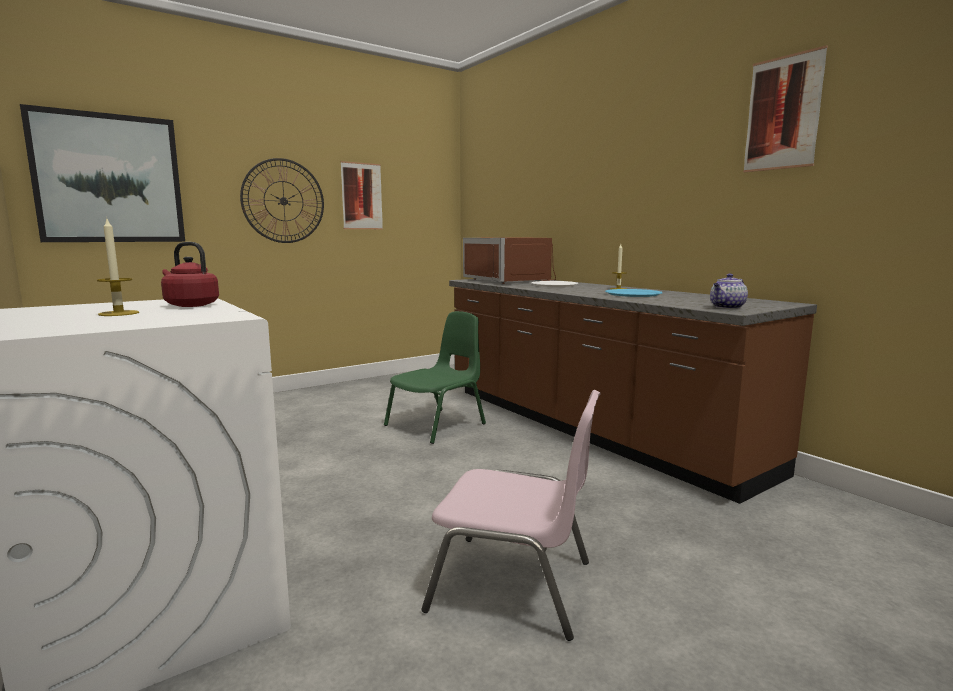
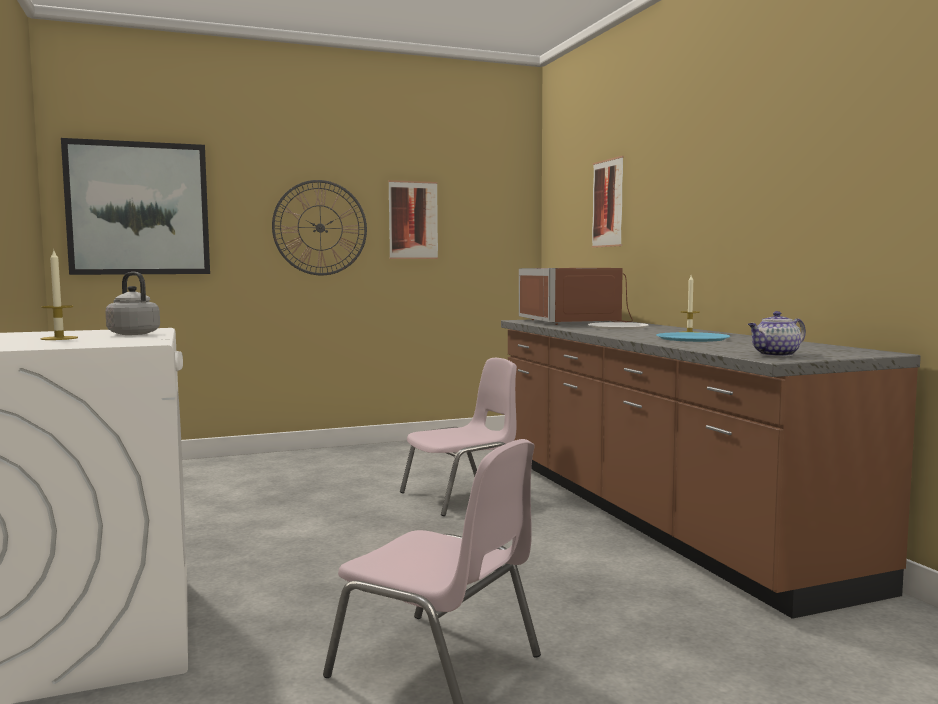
camera: 15 degrees right, 5 degrees down
red kettle [161,242,219,307] -> grey kettle [105,272,160,335]
green chair [384,311,486,444] -> pink chair [400,358,517,516]
picture [743,45,828,172] -> picture moved to [592,156,624,248]

